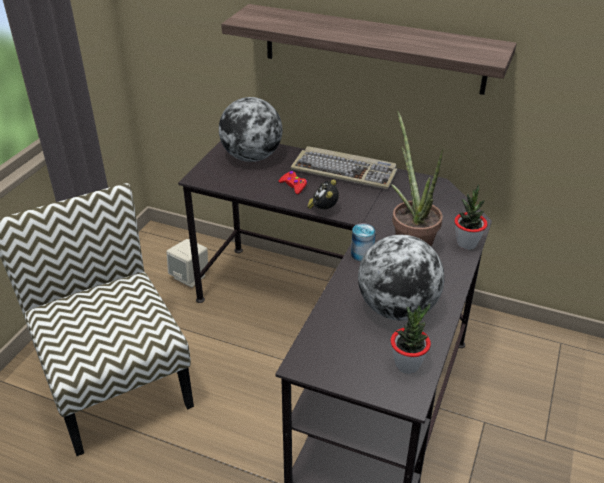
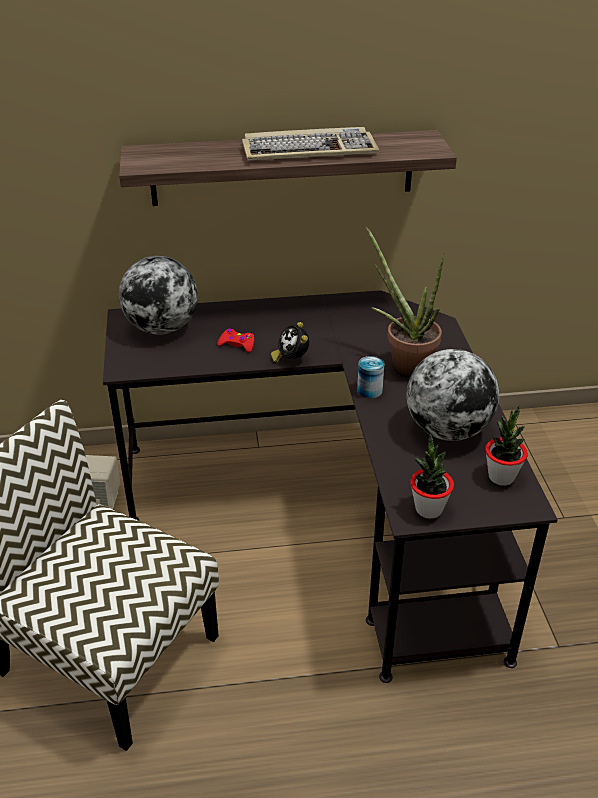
camera: 30 degrees left, 0 degrees up
keyboard [291,146,397,189] -> keyboard moved to [242,127,379,160]
potted plant [454,185,488,250] -> potted plant moved to [410,434,454,519]

